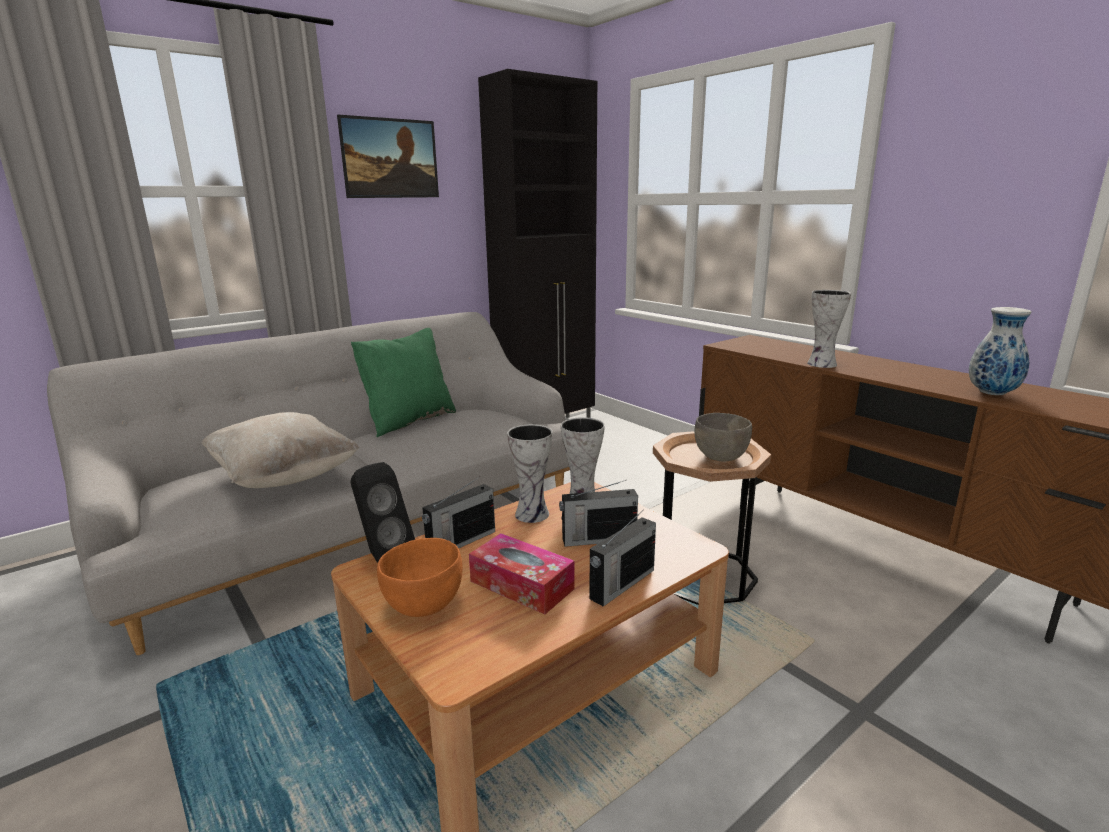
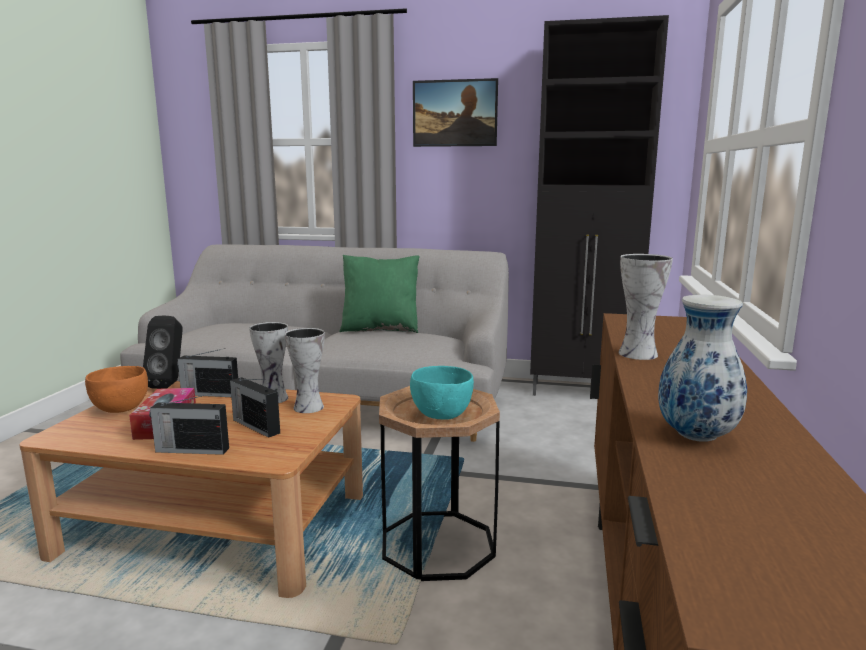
camera: 50 degrees right, 5 degrees down
beige pillow [202,412,360,488] -> none
grey bowl [695,413,752,461] -> turquoise bowl [410,366,474,420]

